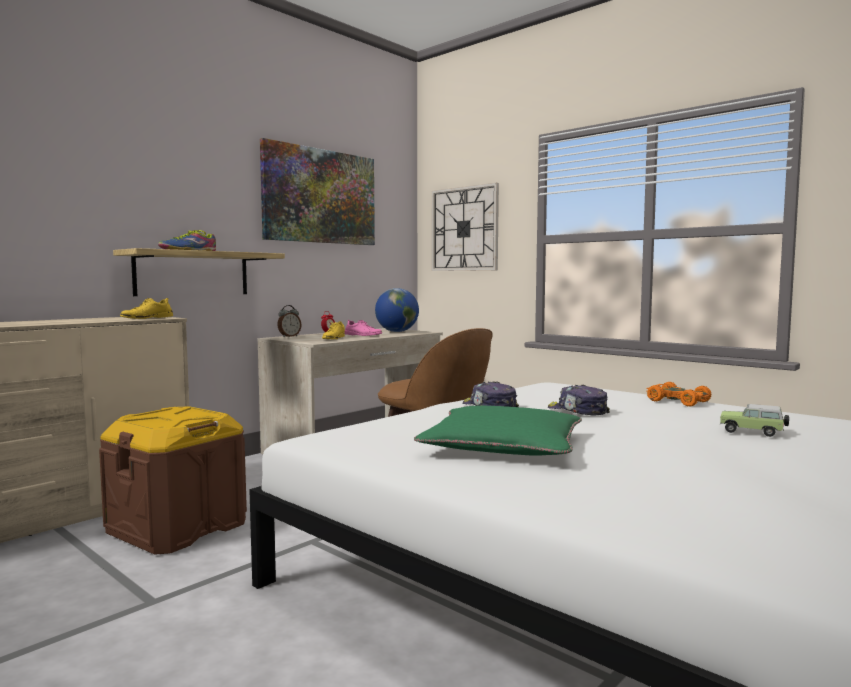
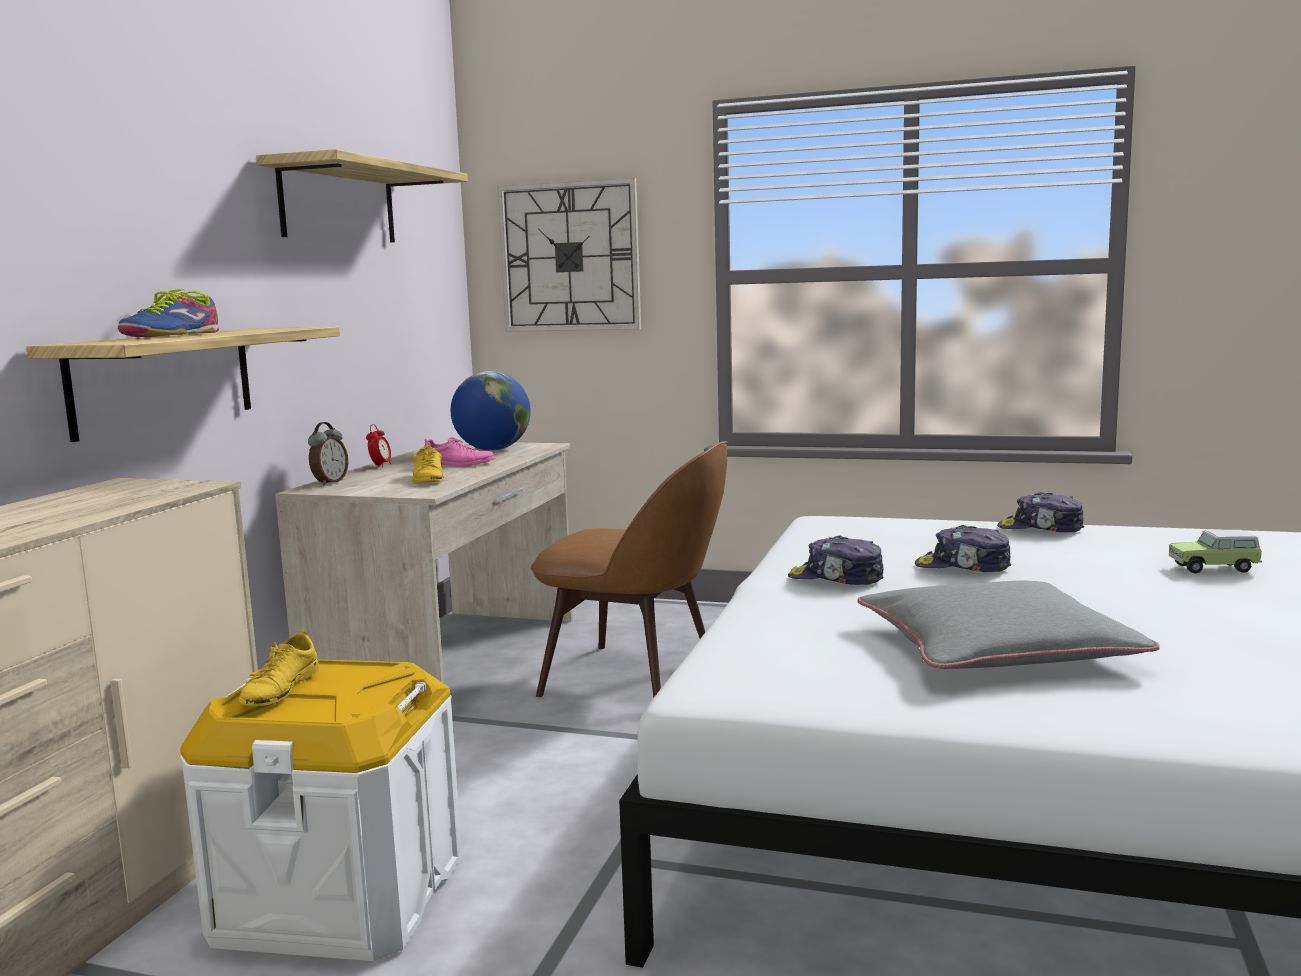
camera: 25 degrees left, 5 degrees up
brown storage box [99,406,247,555] -> white storage box [180,659,462,962]
yellow shoe [120,298,173,319] -> yellow shoe moved to [239,630,319,706]
picture [260,138,375,245] -> shelf [256,149,468,242]
green pillow [414,406,582,456] -> grey pillow [857,581,1160,669]
orange toy car [646,382,711,407] -> cap [997,492,1084,532]

